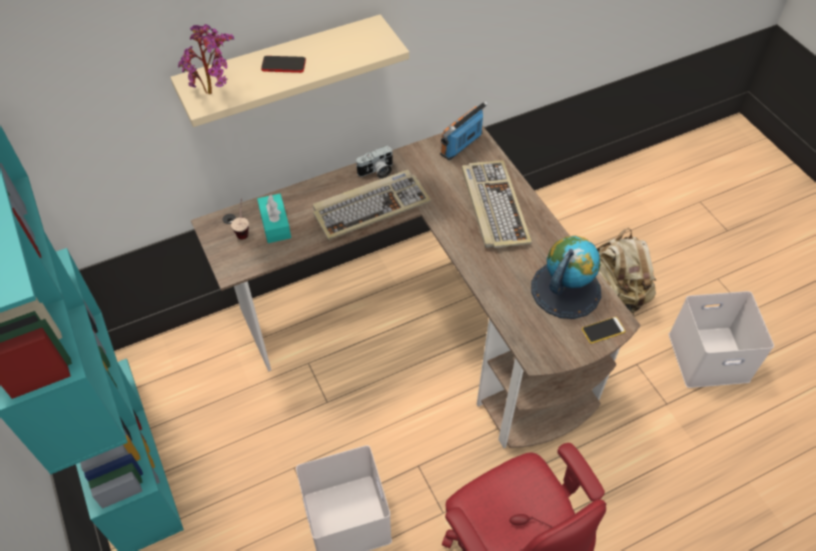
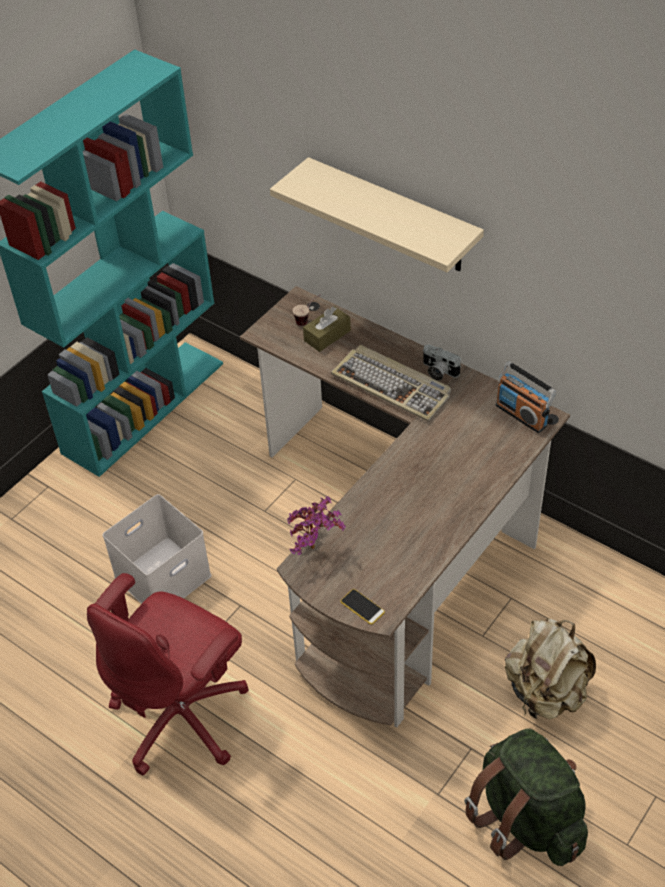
camera: 65 degrees right, 5 degrees down
potted plant [178,24,235,94] -> potted plant moved to [287,496,345,555]
turquoise tissue box [257,194,291,243] -> brown tissue box [303,306,351,352]
phone [261,56,306,73] -> none
radio [440,101,488,160] -> radio turned 150 degrees counterclockwise [496,361,556,433]
keyboard [462,160,532,248] -> none
globe [531,236,601,319] -> none
white storage box [669,291,774,388] -> green backpack [464,728,588,866]

